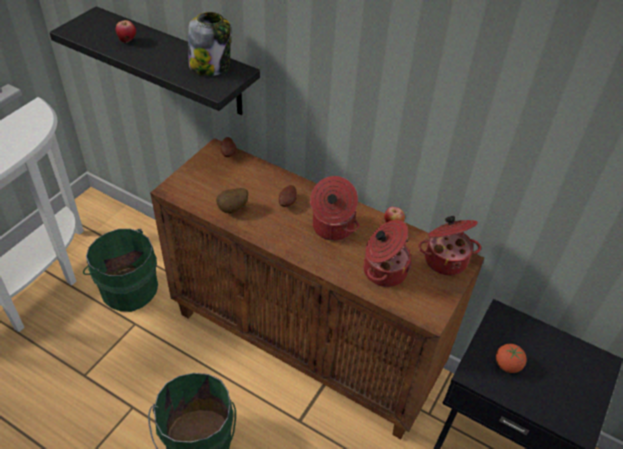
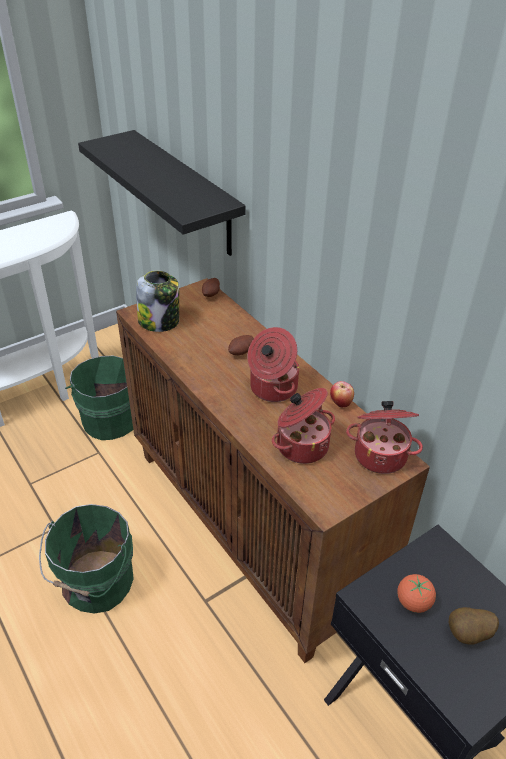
camera: 25 degrees right, 5 degrees down
apple [116,20,136,43] -> none
jar [188,12,231,76] -> jar moved to [136,271,179,332]
potato [216,188,248,213] -> potato moved to [449,607,499,645]

